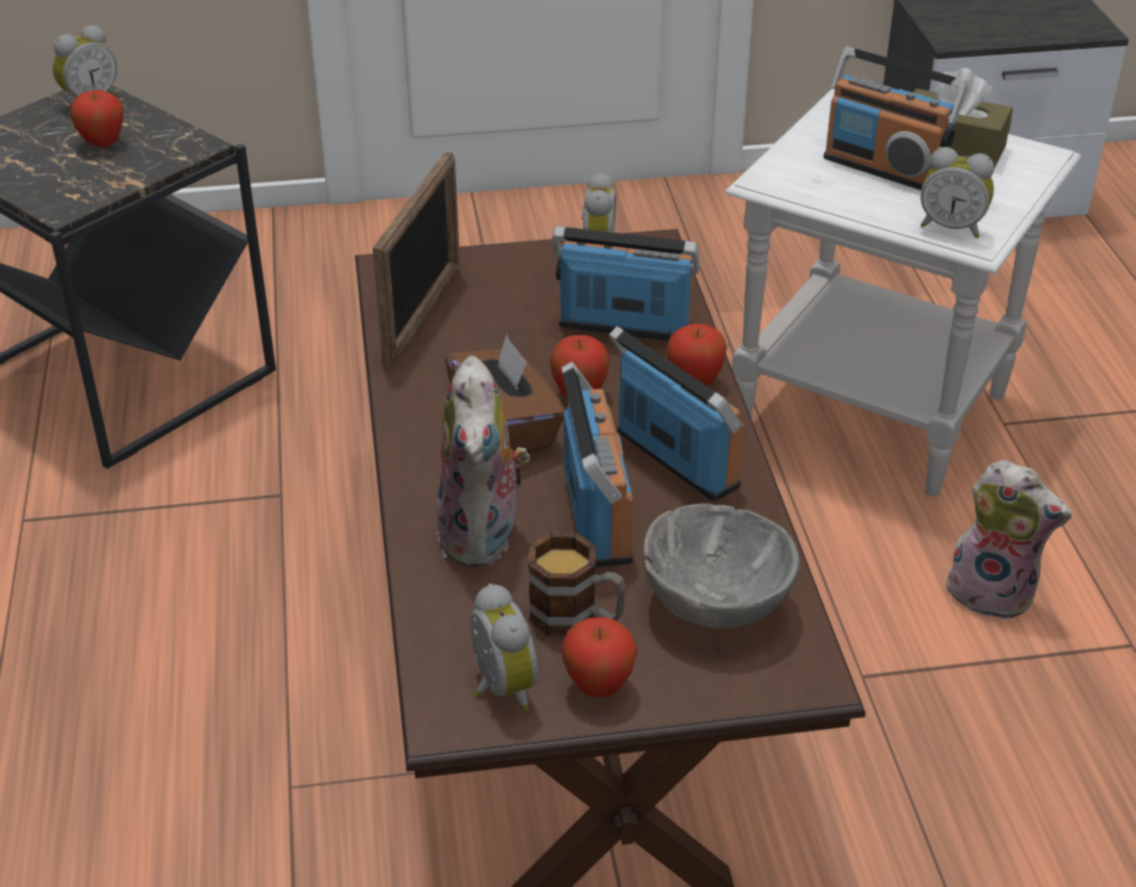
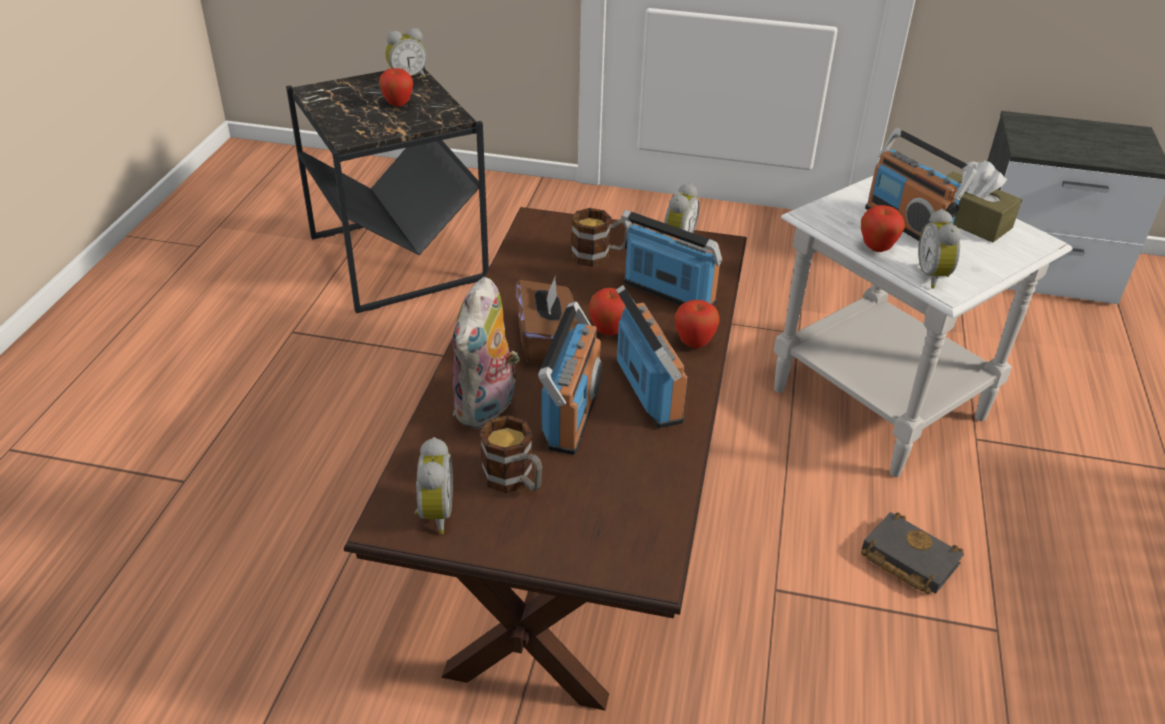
camera: 20 degrees right, 0 degrees up
picture frame [373,151,460,369] -> none
apple [561,617,638,698] -> apple moved to [861,205,905,252]
grey bowl [643,503,800,628] -> none
alarm clock [920,147,994,238] -> alarm clock turned 45 degrees clockwise [918,209,961,289]
plush toy [943,460,1072,621] -> black book [861,512,964,595]
none -> mug [571,208,628,267]

